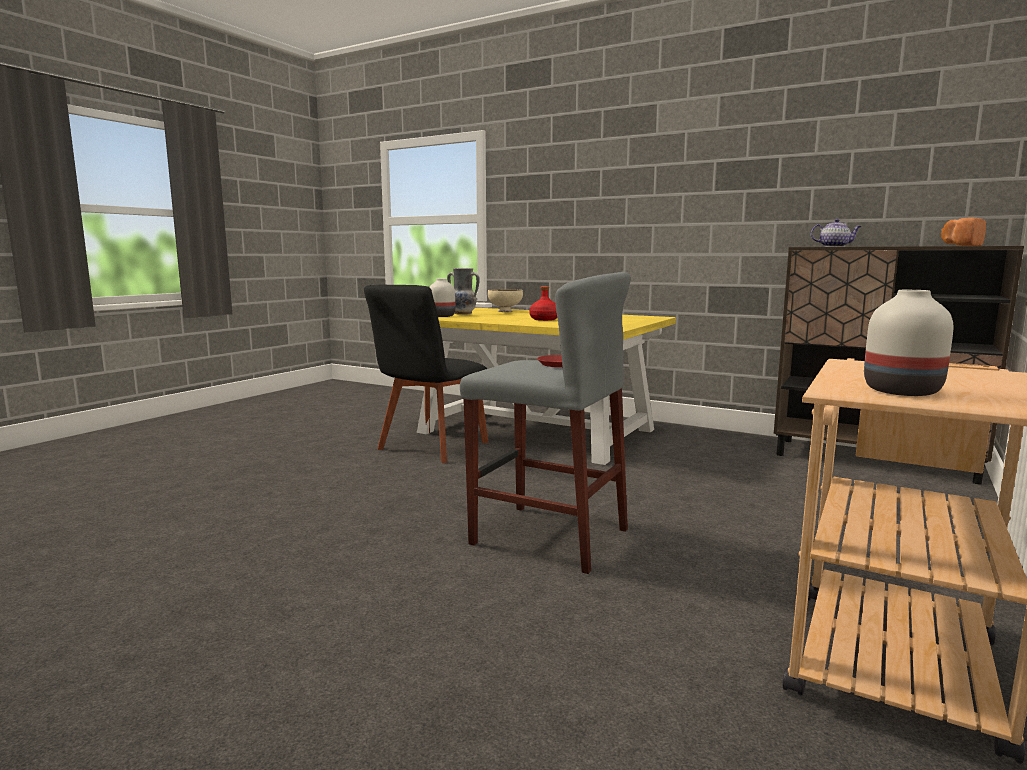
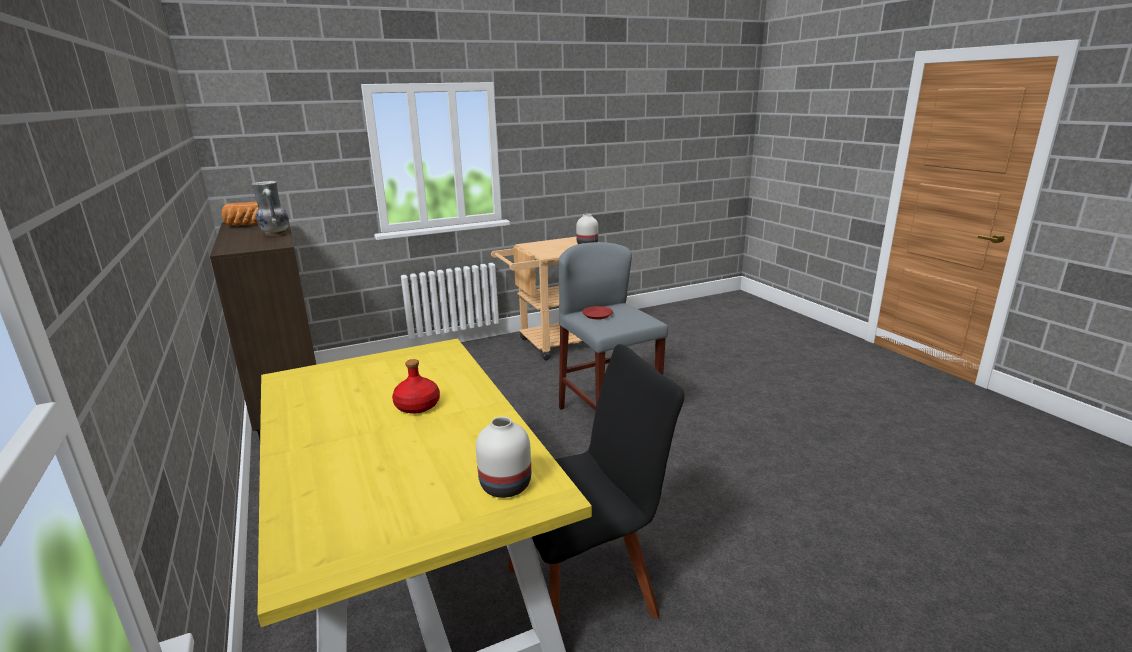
camera: 145 degrees left, 10 degrees up
vase [447,268,480,315] -> vase moved to [252,181,289,236]
beige bowl [488,289,523,312] -> none
teapot [811,219,862,247] -> none

